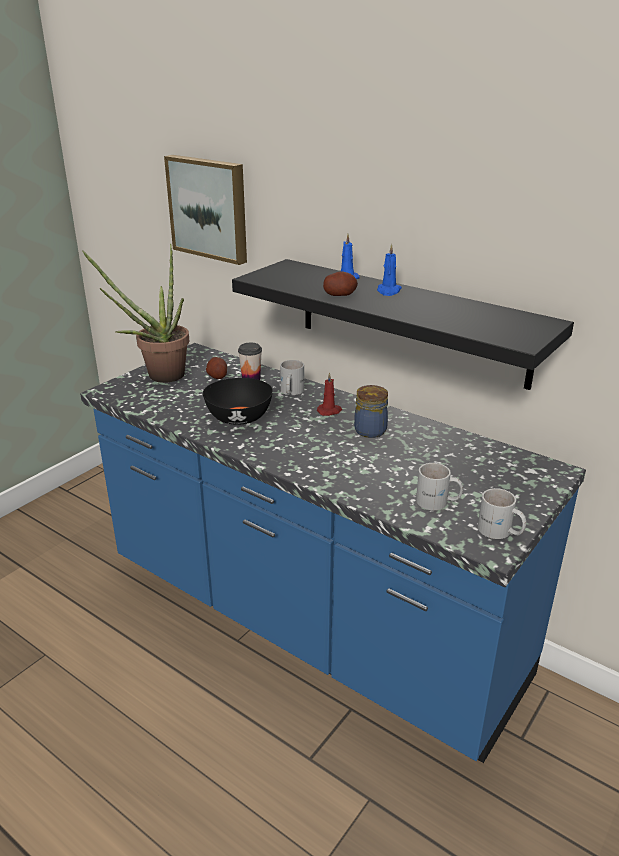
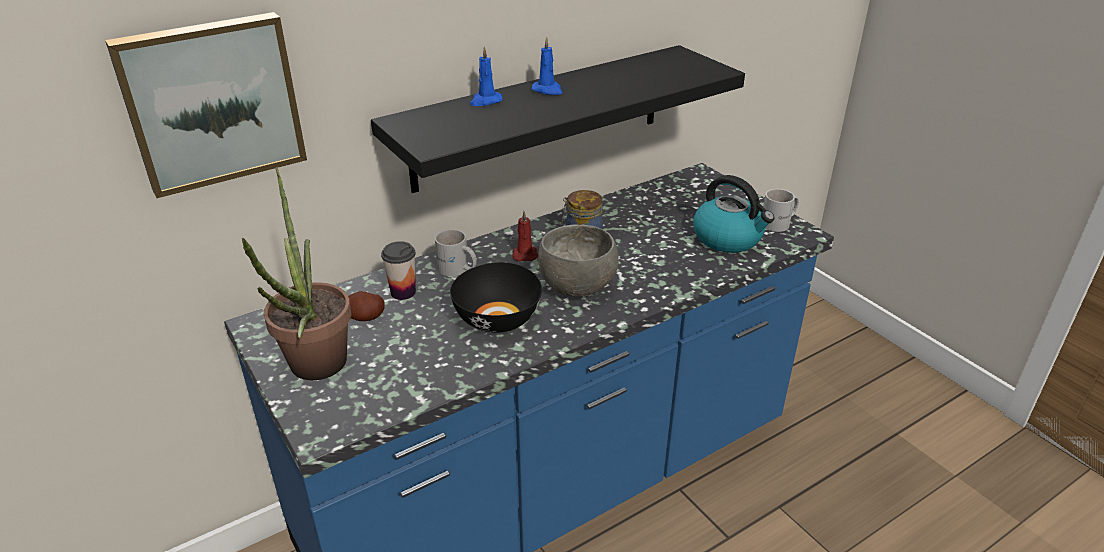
camera: 70 degrees left, 5 degrees up
potato [323,271,358,296] -> none
white mug [416,463,463,510] -> kettle [693,175,774,253]
none -> grey bowl [538,224,619,297]

